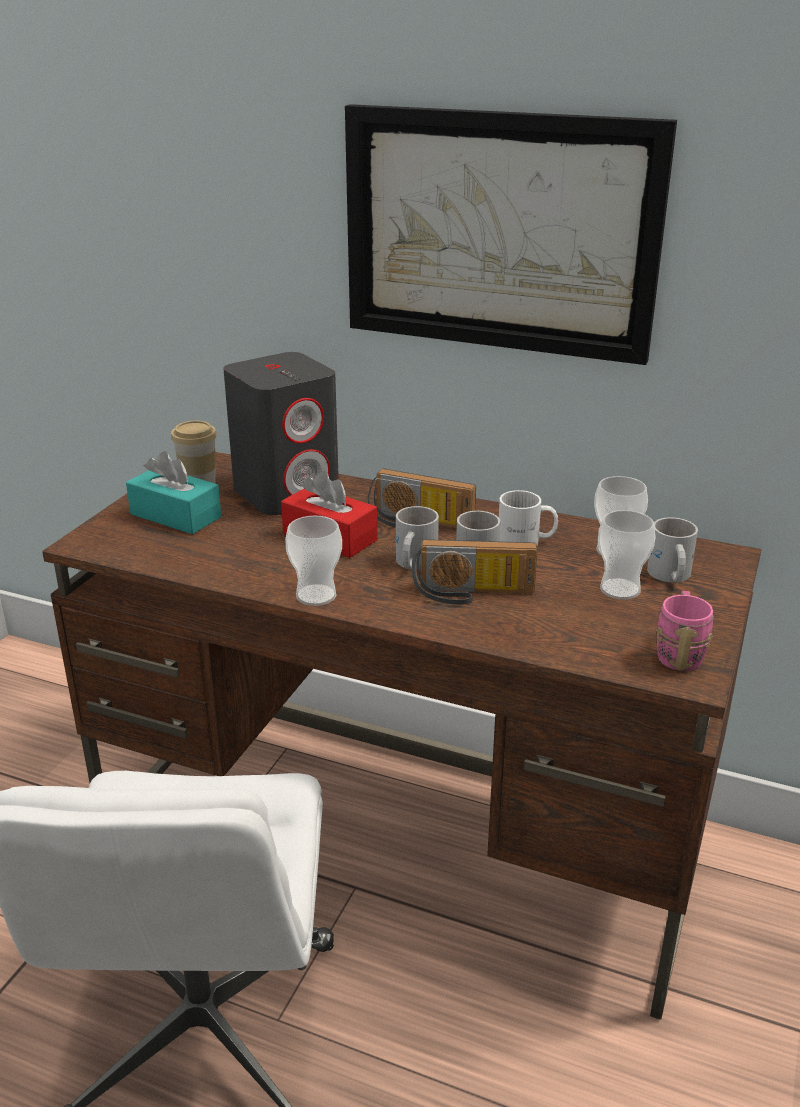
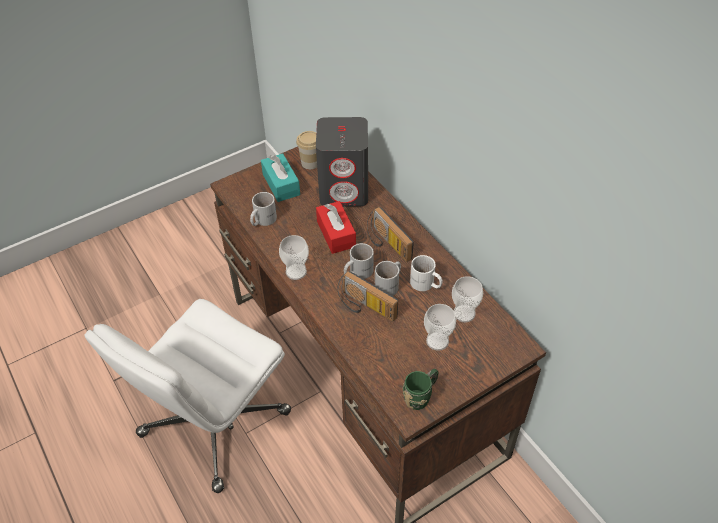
camera: 35 degrees right, 20 degrees up
picture [345,104,677,365] -> none
white mug [647,517,698,583] -> white mug moved to [250,192,277,226]
pink mug [656,591,713,671] -> green mug [403,369,439,410]

